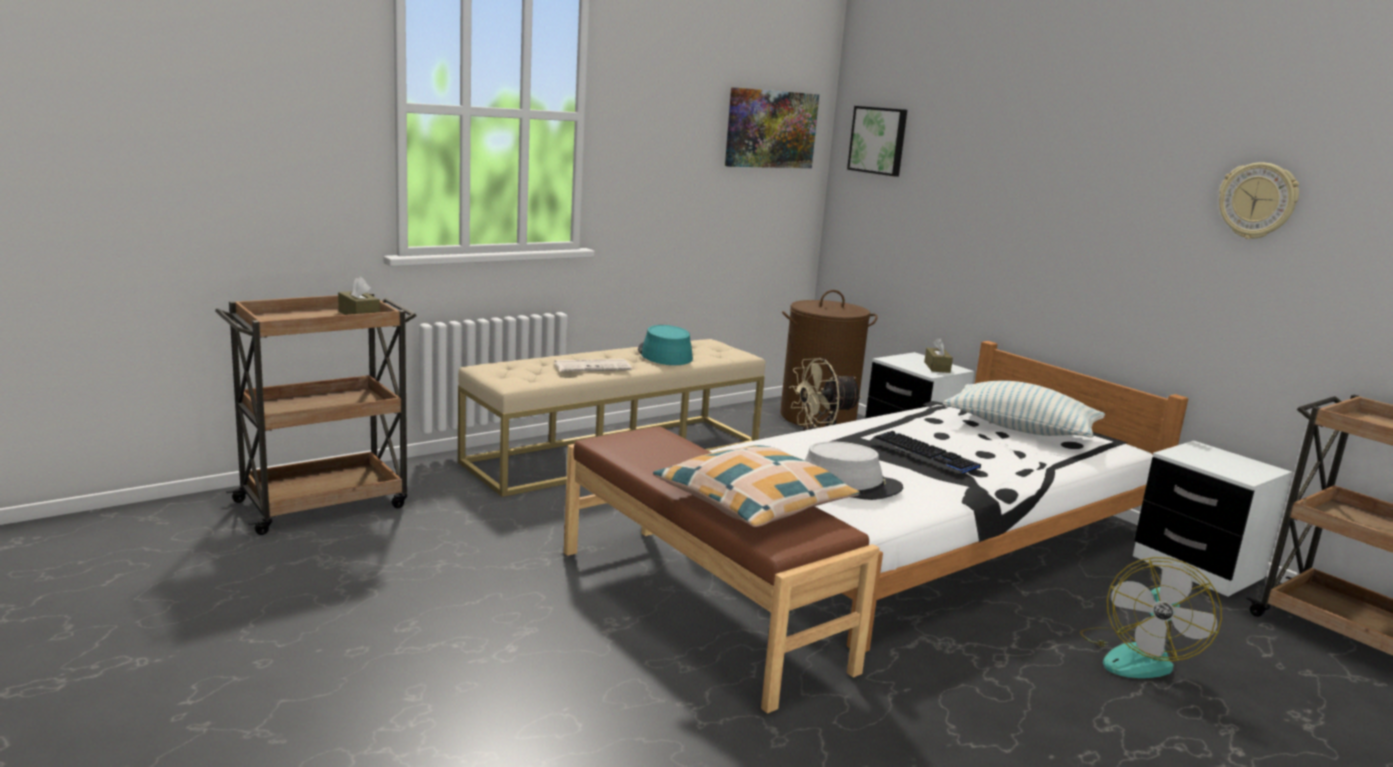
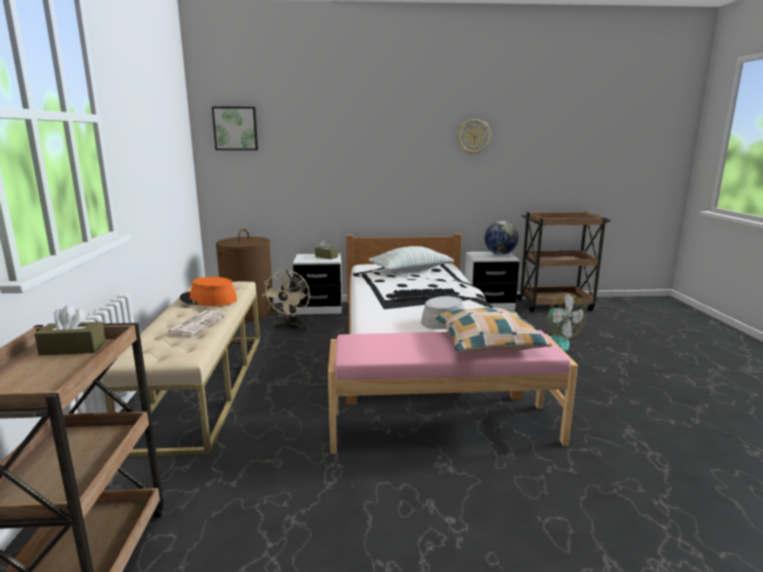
camera: 55 degrees left, 0 degrees up
brown bench [564,426,879,713] -> pink bench [328,330,578,454]
turquoise hat [638,325,693,365] -> orange hat [180,277,237,306]
picture [725,87,819,168] -> none
none -> globe [485,221,518,255]

